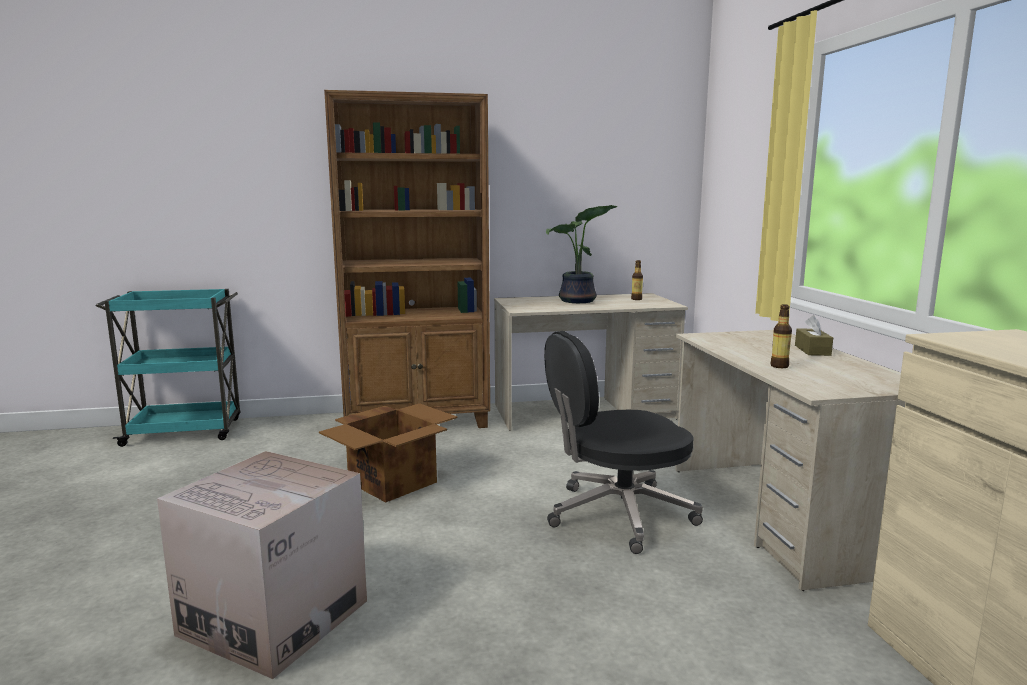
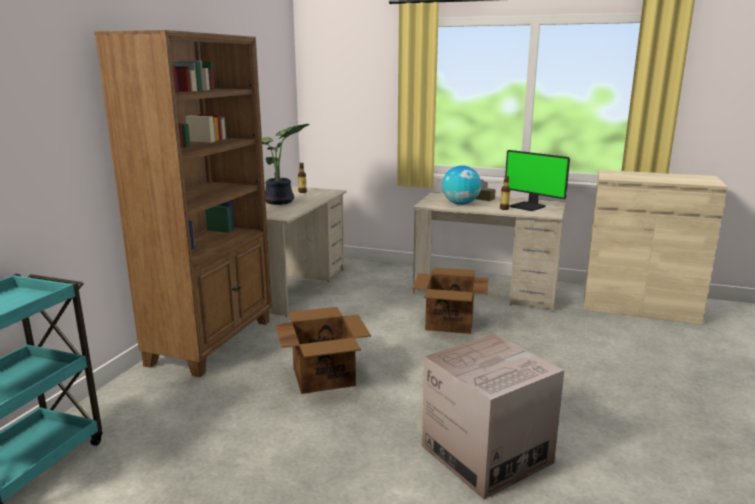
camera: 60 degrees left, 5 degrees up
black office chair [544,331,703,554] -> cardboard box [413,268,488,334]
none -> globe [442,165,481,205]
none -> monitor [505,150,570,211]

